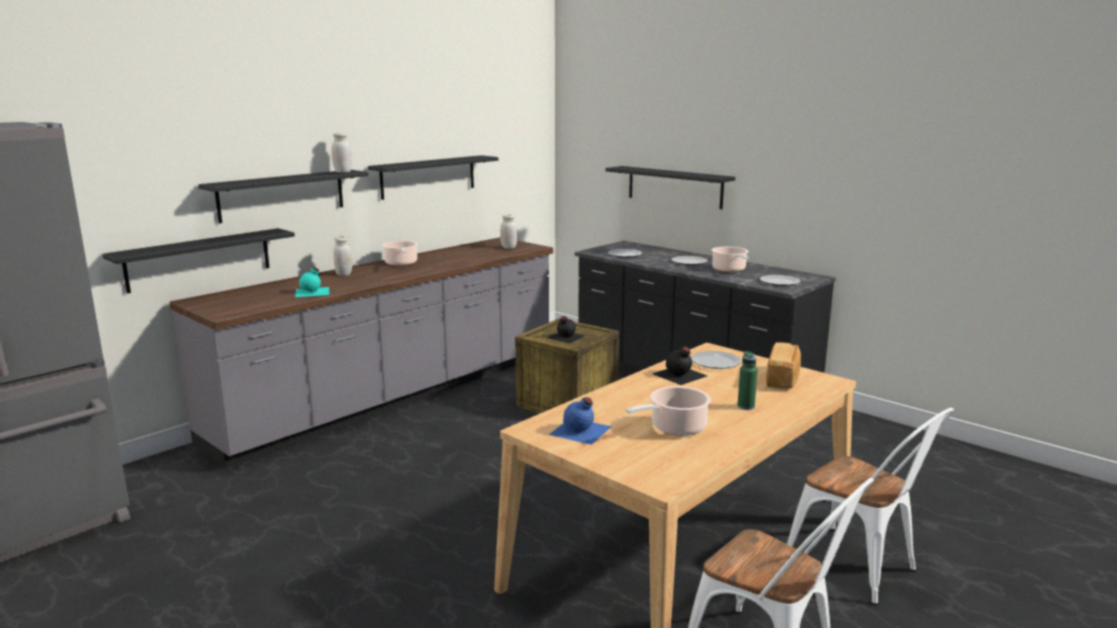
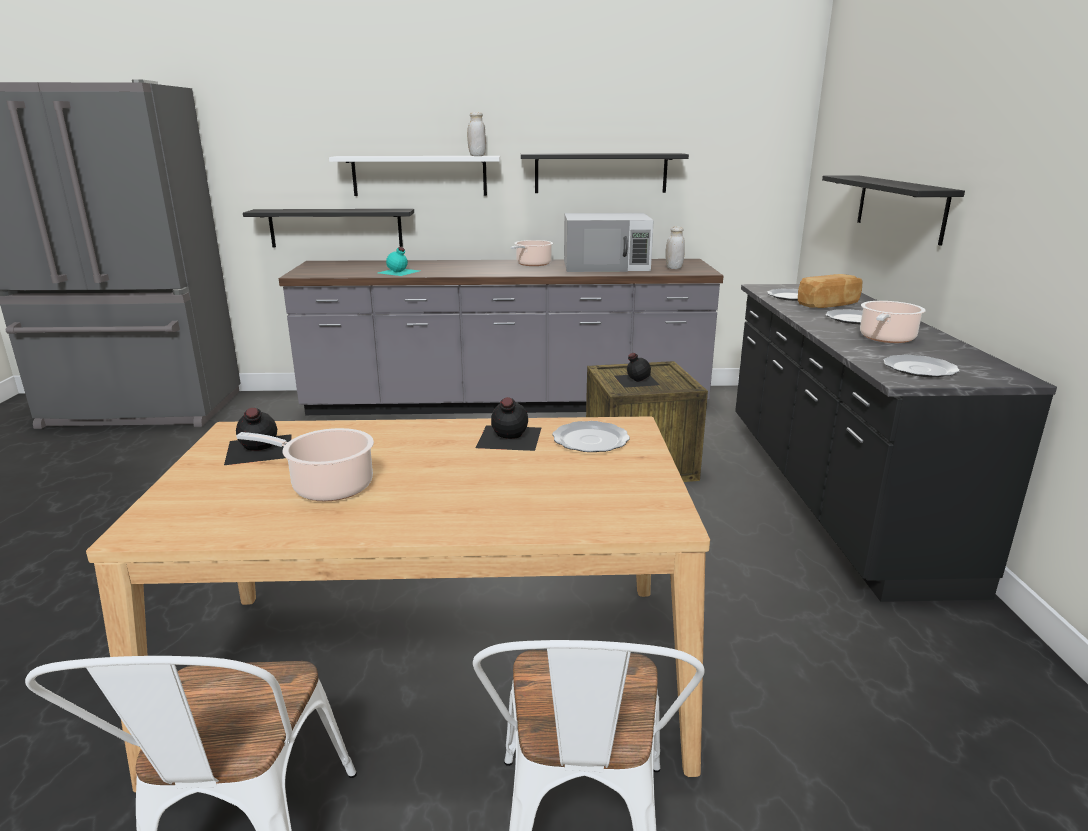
camera: 45 degrees right, 5 degrees up
black shelf [198,170,369,223] -> white shelf [329,156,500,196]
white jar [334,236,352,276] -> none
blue bottle [549,397,612,445] -> black bottle [224,408,292,465]
green bottle [737,351,758,410] -> none
bread [766,342,801,389] -> bread moved to [798,274,863,308]
none -> white microwave [564,213,654,272]

